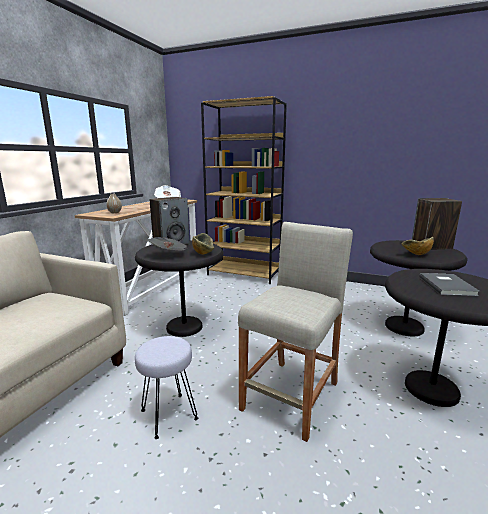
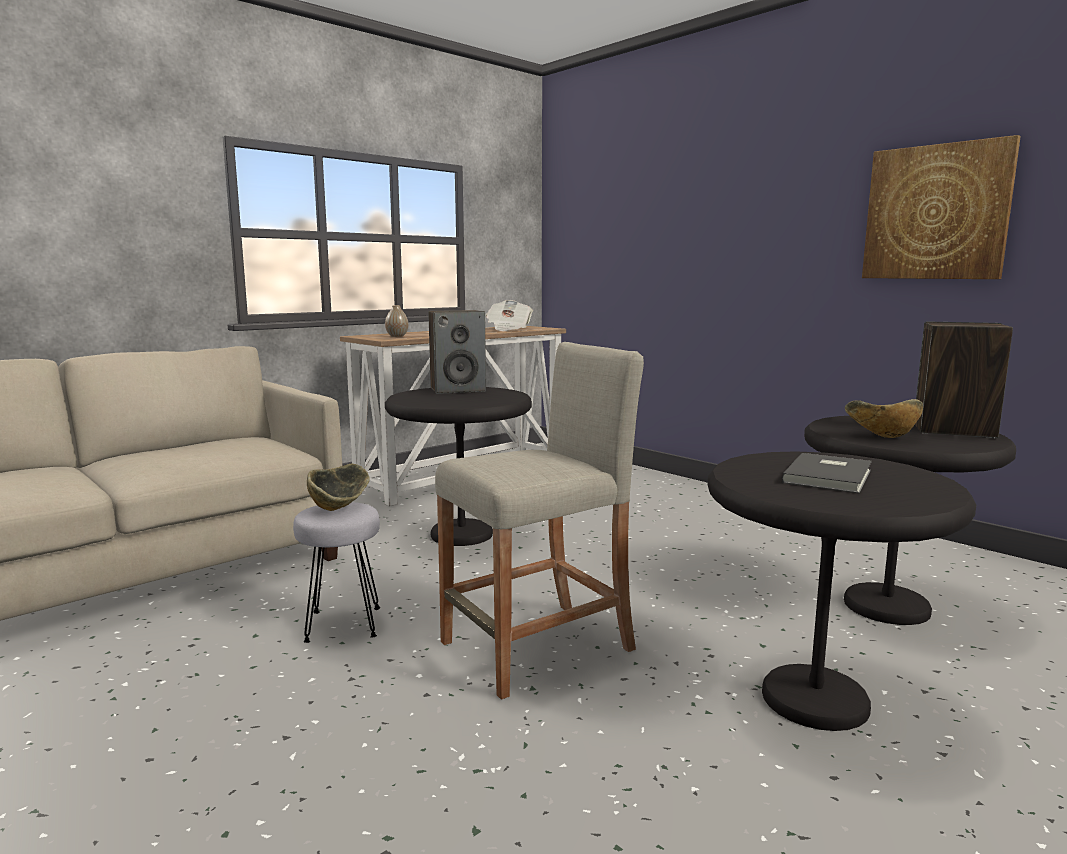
camera: 25 degrees right, 5 degrees down
newspaper [146,237,187,250] -> none
bowl [192,233,214,255] -> bowl moved to [307,463,370,511]
brown bookcase [201,96,287,284] -> none
none -> picture [862,135,1021,279]

